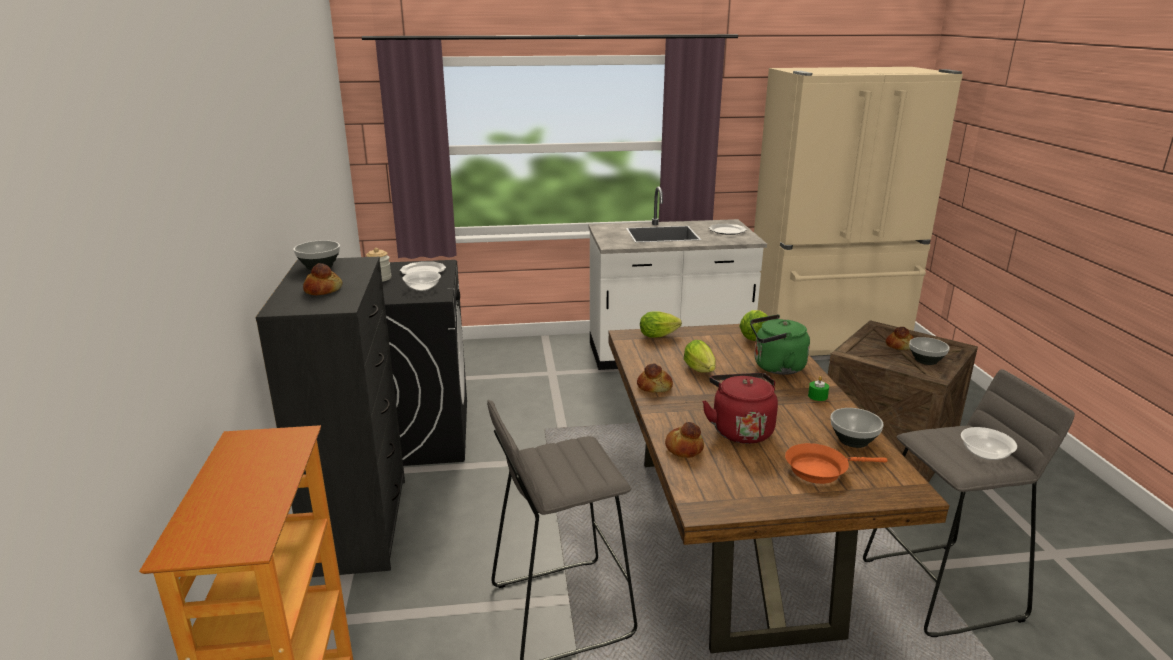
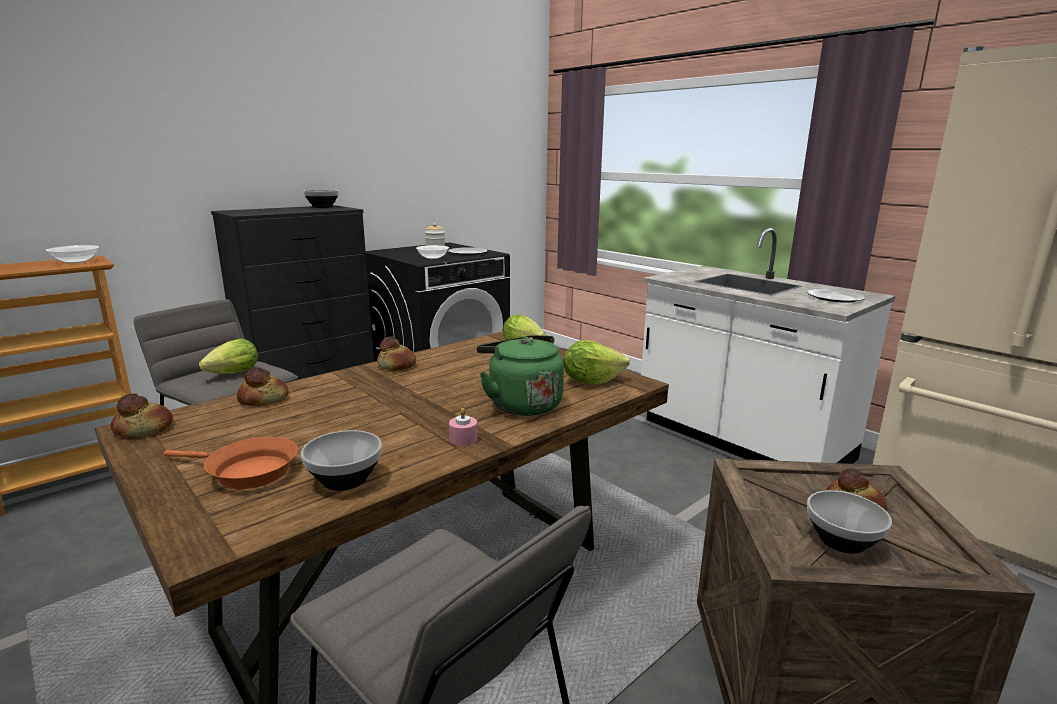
camera: 55 degrees right, 5 degrees down
bread [303,263,342,295] -> bread moved to [111,393,173,437]
lettuce [684,340,715,373] -> lettuce moved to [199,339,258,374]
red kettle [702,373,778,444] -> none
orange frying pan [785,443,888,484] -> orange frying pan turned 150 degrees clockwise [163,437,298,489]
green candle [808,376,829,401] -> pink candle [449,408,478,446]
bowl [961,427,1017,460] -> bowl moved to [46,245,99,263]

